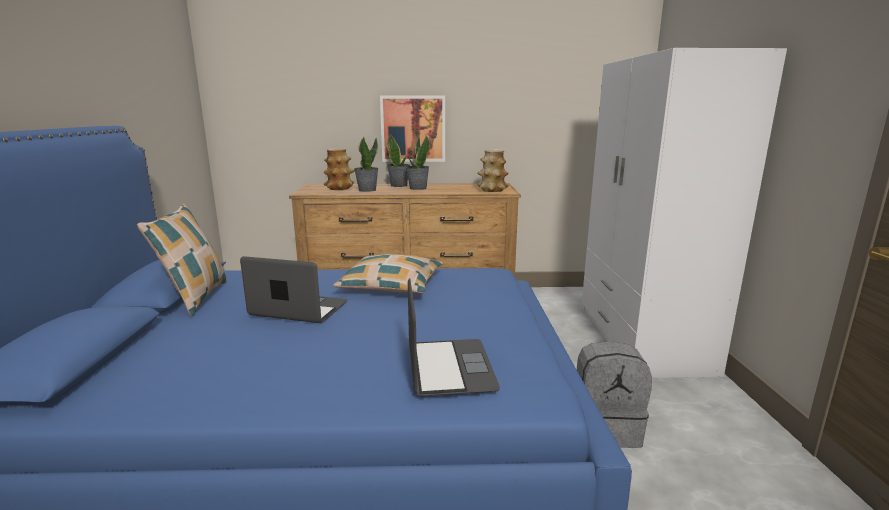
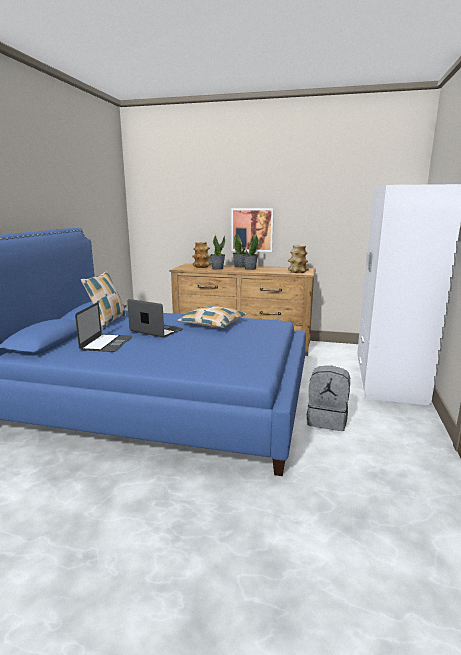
camera: 15 degrees right, 0 degrees up
laptop [408,278,500,396] -> laptop moved to [75,302,133,352]

